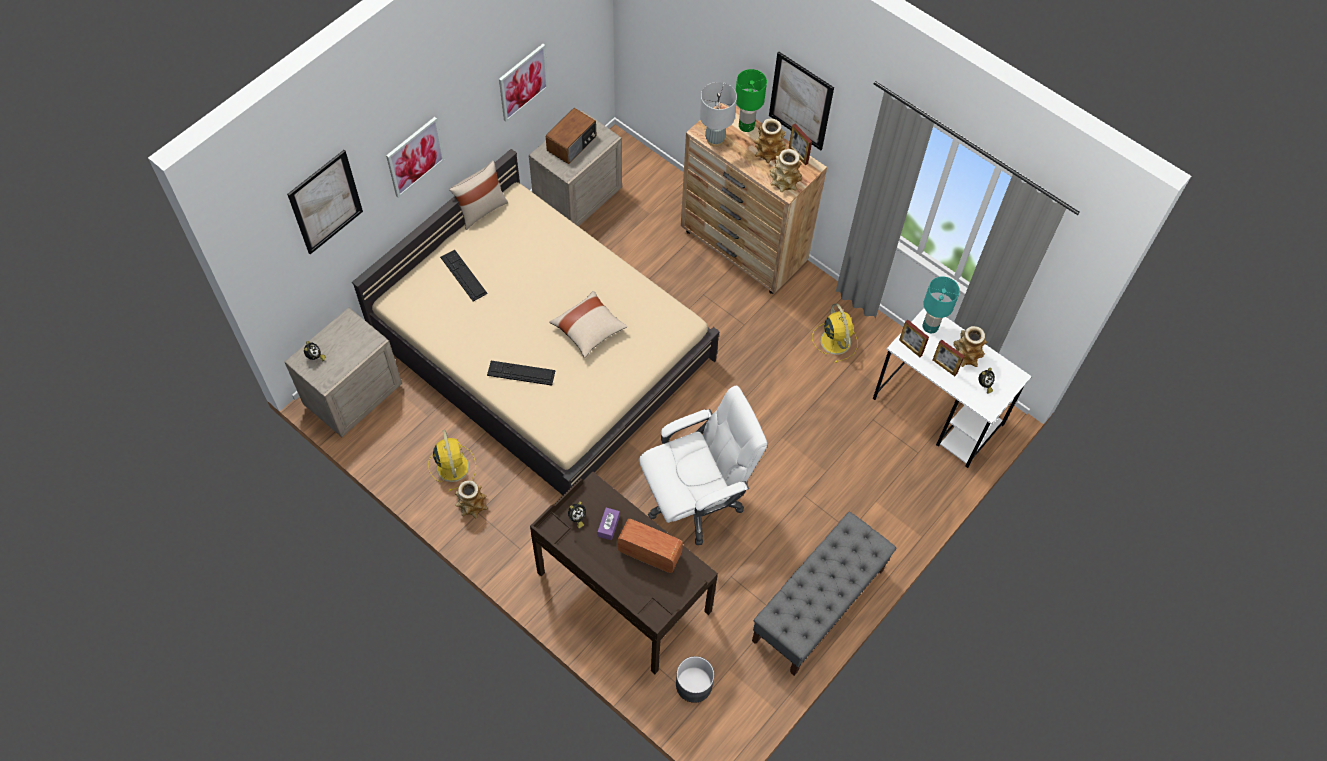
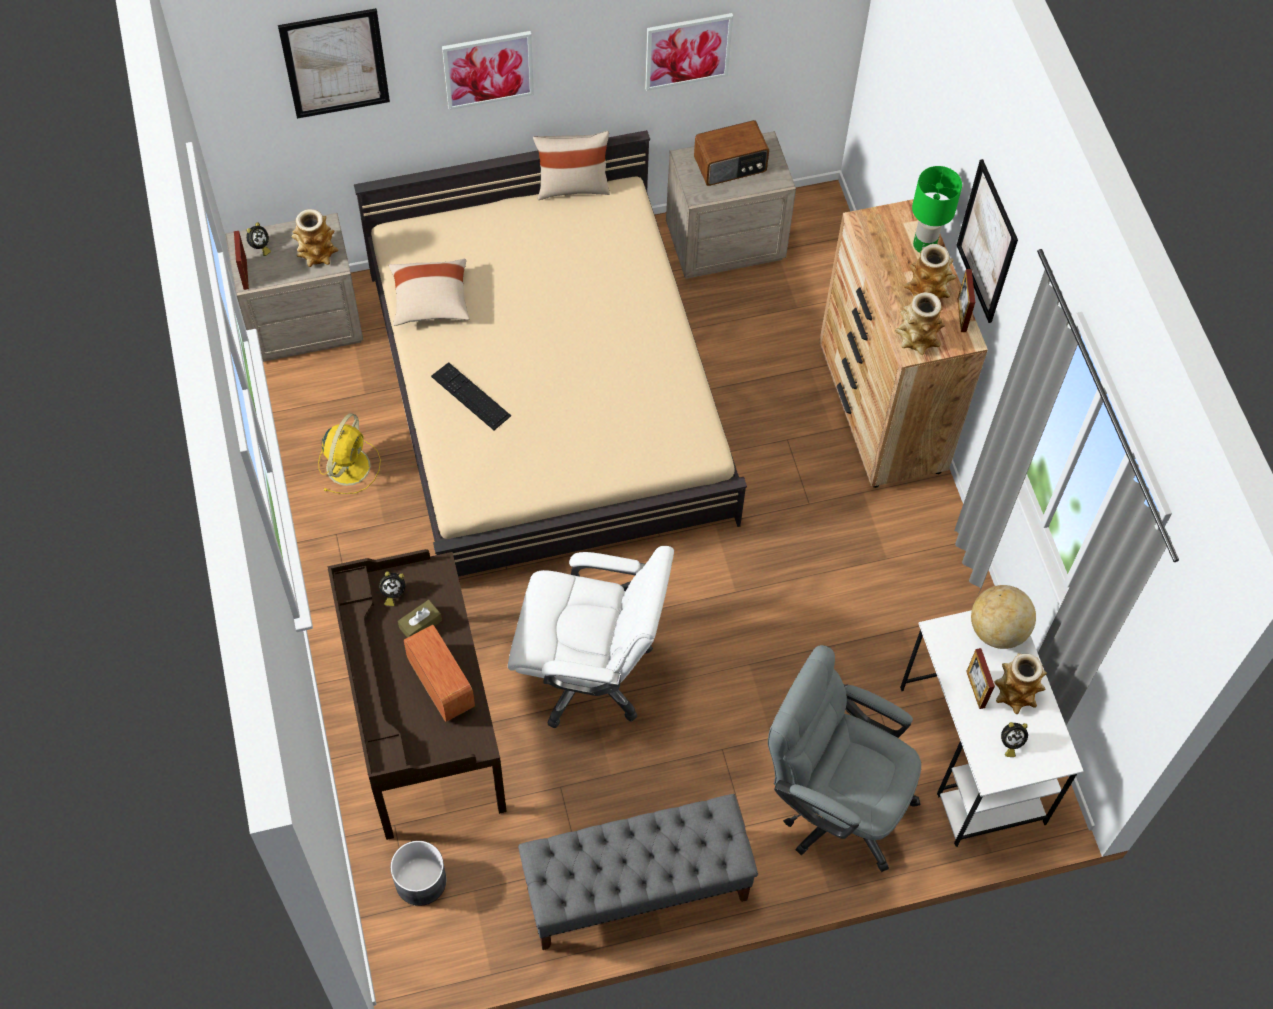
camera: 35 degrees right, 0 degrees up
keyboard [440,250,488,302] -> none
vase [455,480,488,518] -> vase moved to [292,209,339,267]
beige pillow [549,291,627,358] -> beige pillow moved to [389,259,470,326]
purple tissue box [597,508,620,540] -> brown tissue box [398,600,442,638]
grey table lamp [700,82,737,147] -> none
yellow fan [812,303,858,363] -> none
picture frame [899,320,929,357] -> picture frame moved to [234,231,249,290]
turquoise table lamp [922,276,960,333] -> globe [971,585,1036,649]
none -> grey office chair [768,645,921,872]

